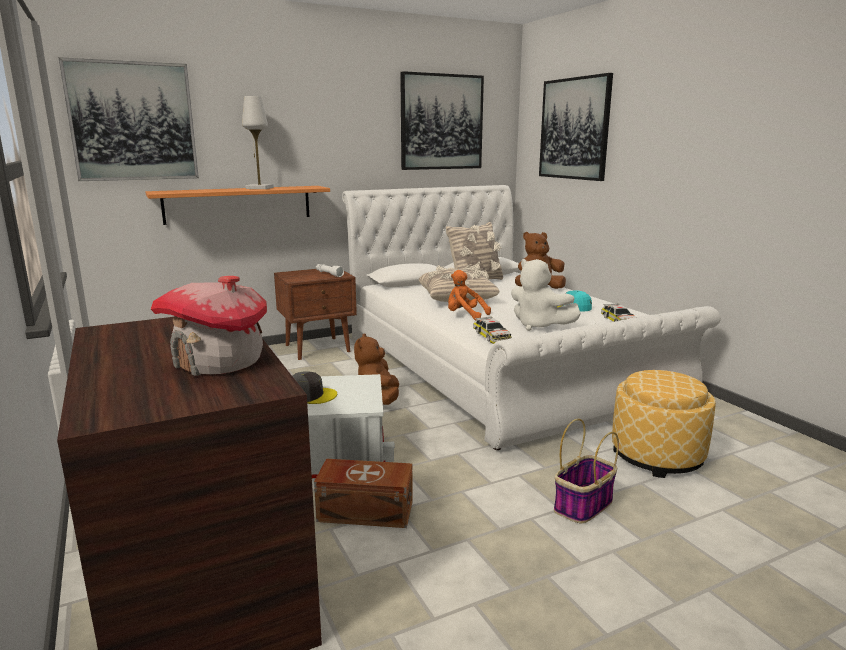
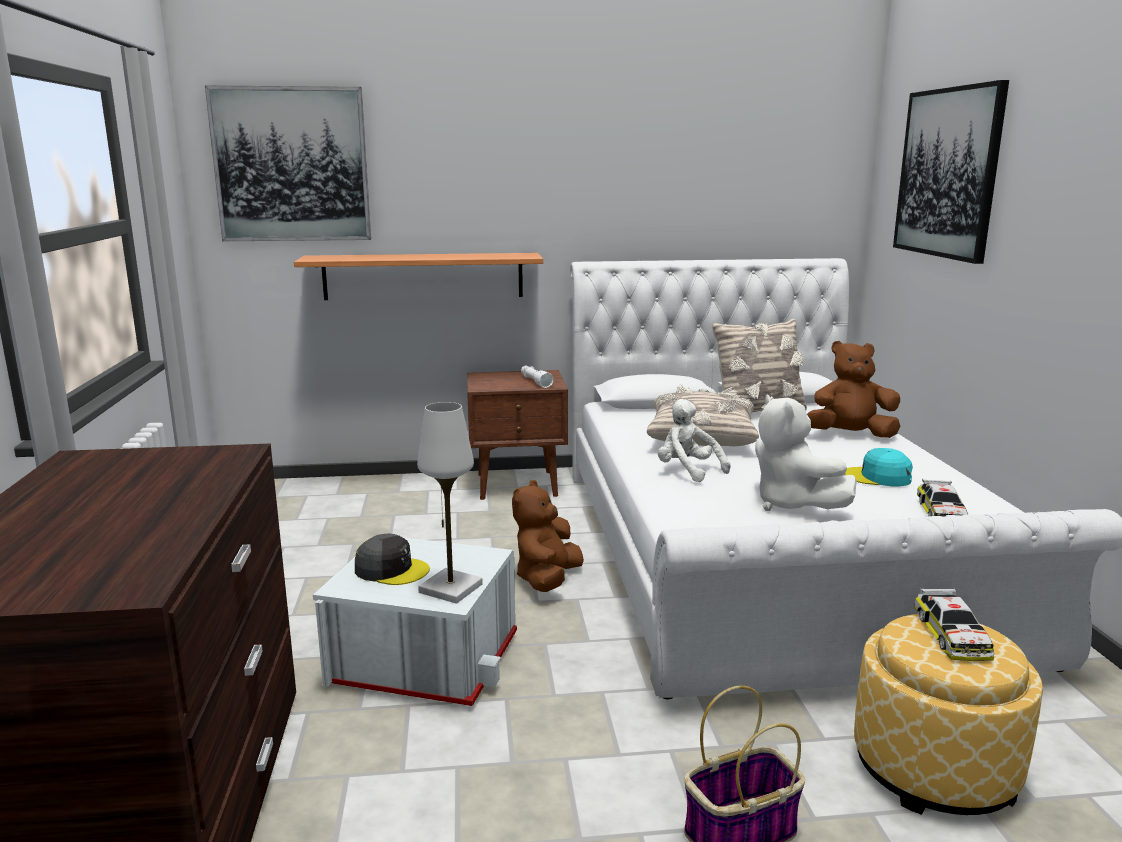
camera: 20 degrees right, 0 degrees up
toy house [151,276,267,376] -> none
white table lamp [242,96,274,189] -> white table lamp moved to [417,402,483,604]
brown storage box [314,459,413,528] -> none
picture [400,71,484,170] -> none
orange plush toy [448,270,491,320] -> white plush toy [658,399,731,482]
toy car [474,317,512,344] -> toy car moved to [914,588,994,661]

